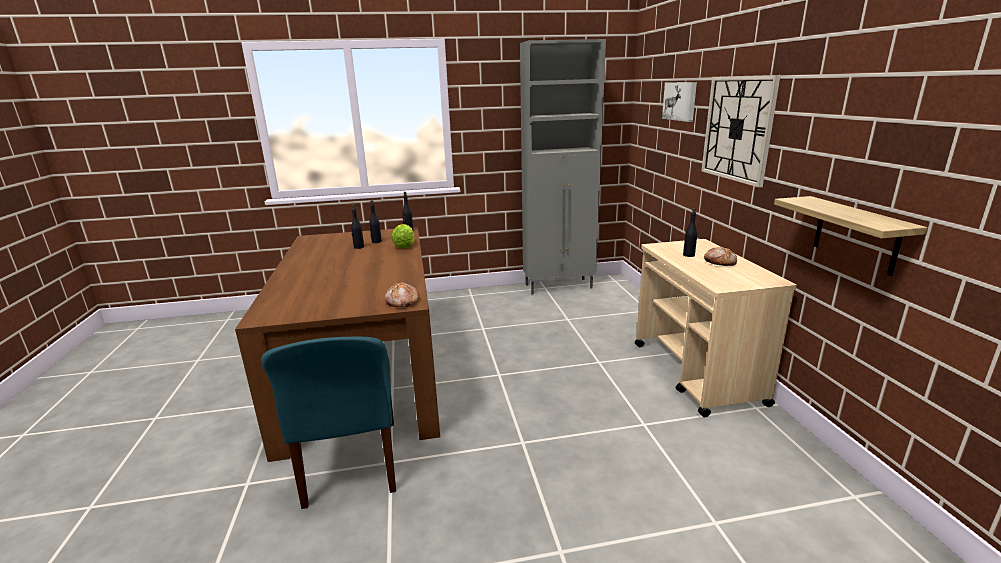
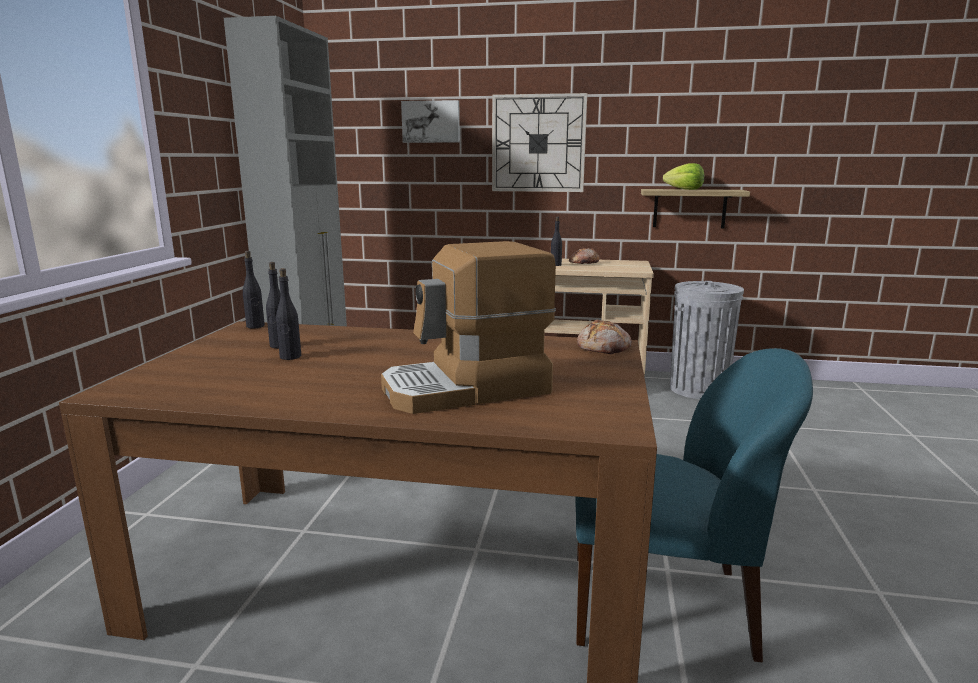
camera: 70 degrees left, 5 degrees down
lettuce [391,224,414,248] -> lettuce moved to [663,163,704,190]
none -> coffee machine [381,241,556,414]
none -> grey trash can [670,281,744,399]

